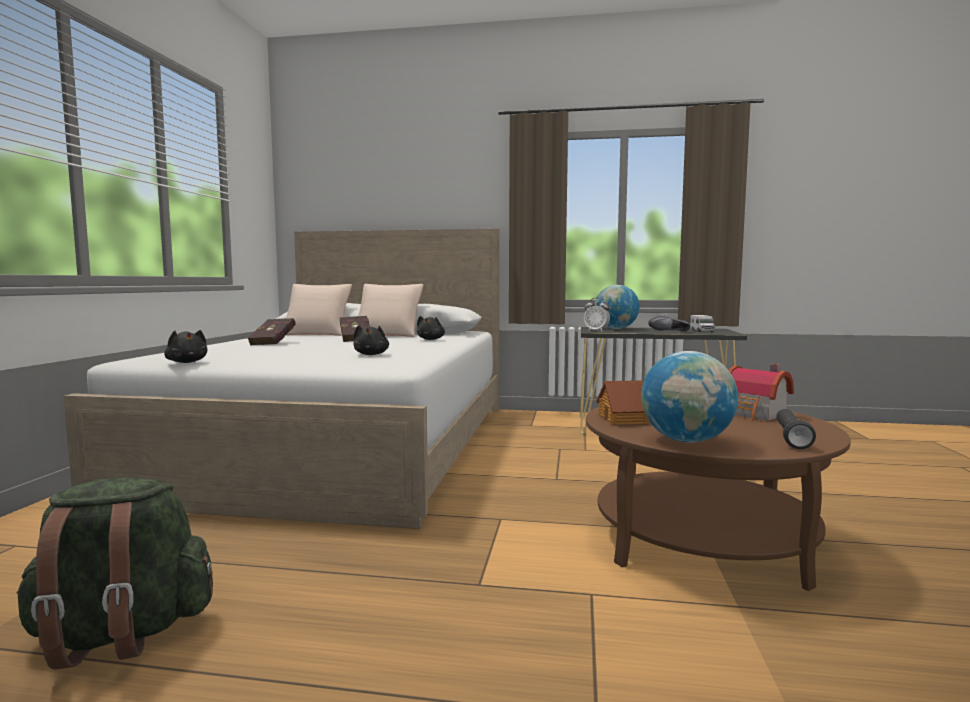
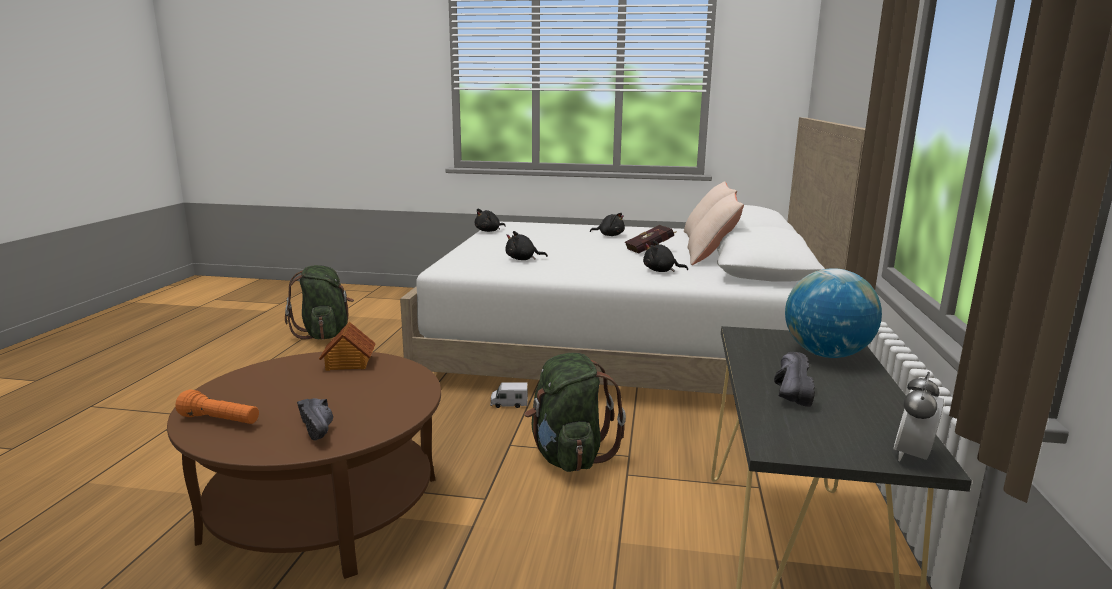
camera: 90 degrees right, 10 degrees up
red book [248,318,296,345] -> black plush toy [590,213,625,236]
alarm clock [584,297,610,331] -> alarm clock moved to [894,372,944,461]
globe [641,351,738,443] -> none
toy truck [690,315,715,332] -> toy truck moved to [490,382,528,408]
toy house [729,364,794,421] -> black shoe [297,398,333,440]
black flashlight [776,409,816,449] -> orange flashlight [175,389,259,424]
none -> green backpack [524,353,626,472]

